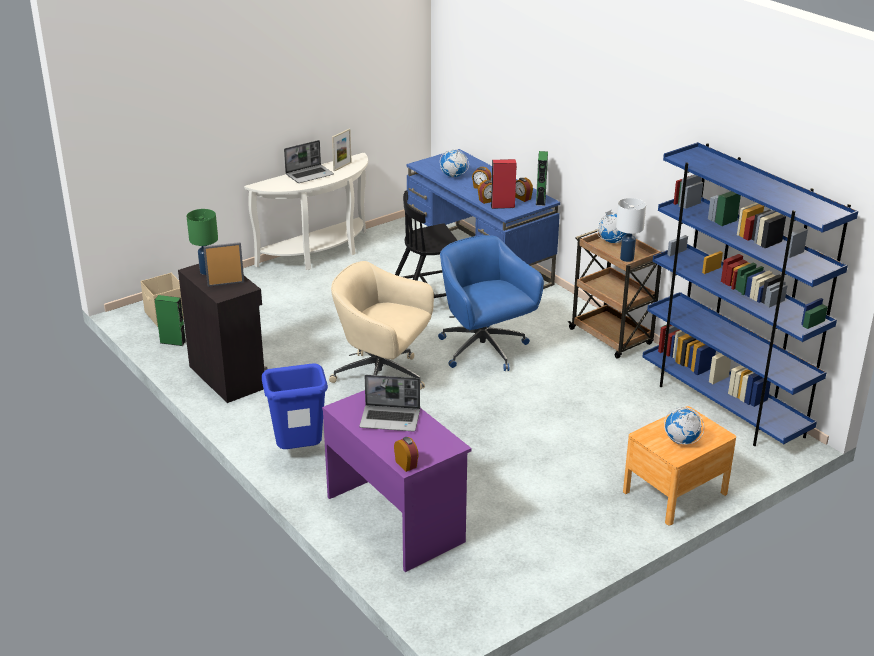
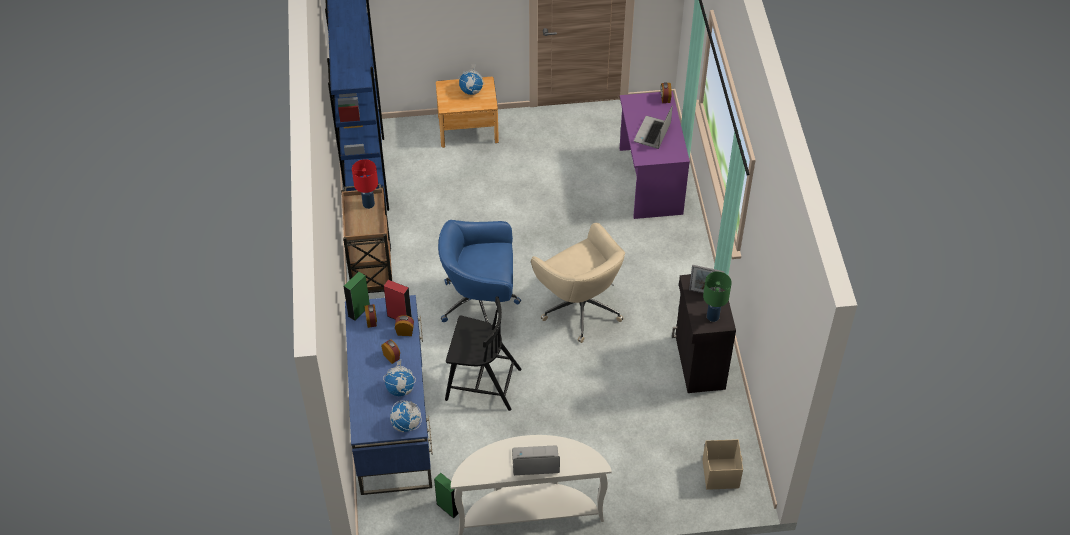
camera: 150 degrees left, 20 degrees up
green speaker [155,295,186,346] -> green speaker moved to [434,473,459,519]
blue trash can [262,363,328,449] -> none
picture frame [332,129,352,171] -> none
laptop [359,375,420,431] -> laptop turned 105 degrees counterclockwise [634,105,673,149]
blue office chair [438,235,544,371] -> blue office chair turned 90 degrees clockwise [438,220,521,323]
globe [597,210,627,243] -> globe moved to [390,401,422,432]
white table lamp [616,198,646,262] -> red table lamp [352,159,378,209]

